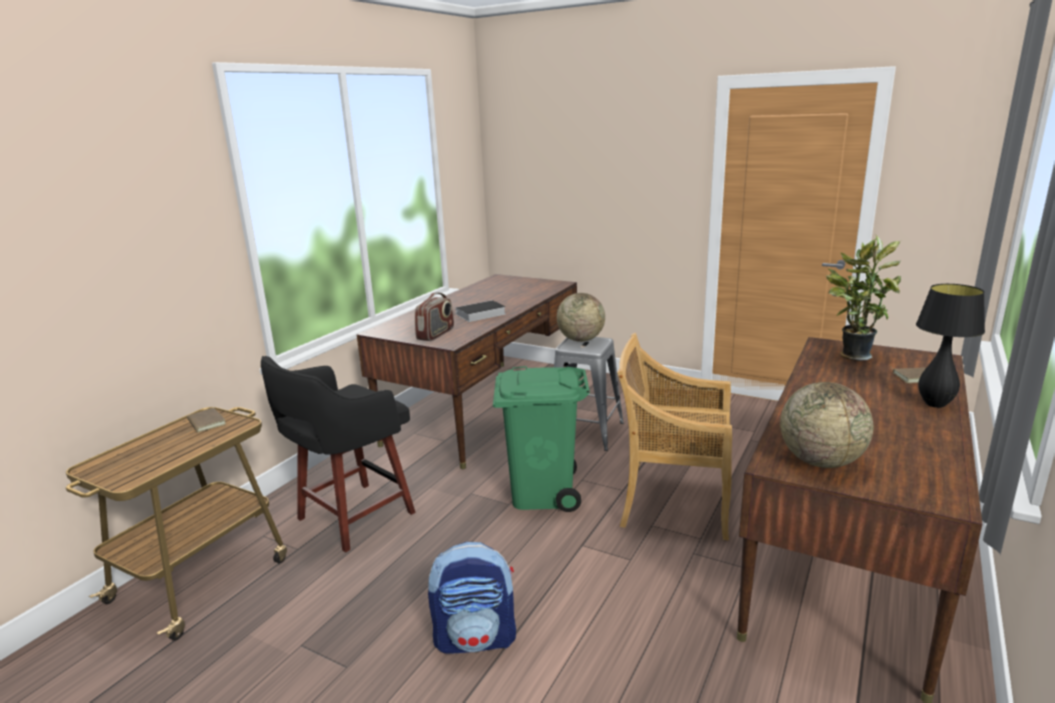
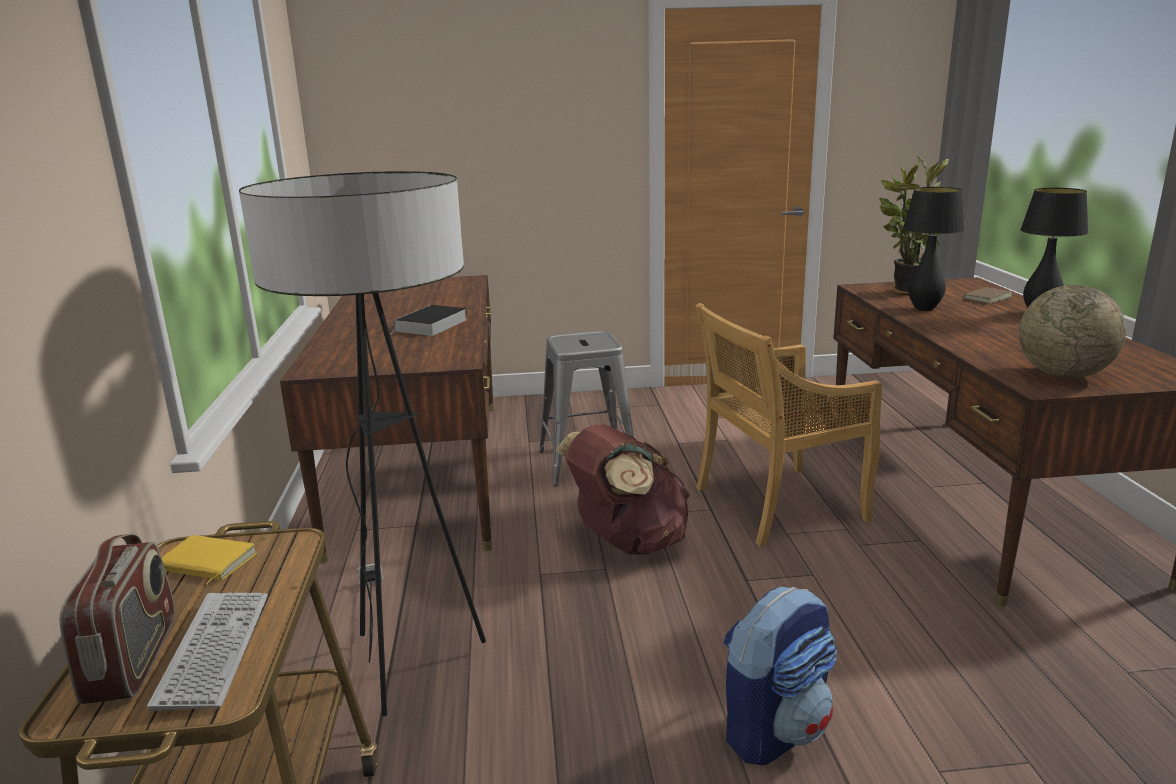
camera: 35 degrees left, 0 degrees up
brown book [187,408,226,433] -> yellow book [161,535,257,585]
black stool [261,356,415,552] -> floor lamp [239,171,486,716]
radio [415,292,454,341] -> radio moved to [60,534,175,704]
green trash can [493,366,590,512] -> brown backpack [556,425,690,554]
globe [557,293,605,342] -> none
none -> keyboard [147,593,268,711]
none -> black table lamp [903,187,965,311]

